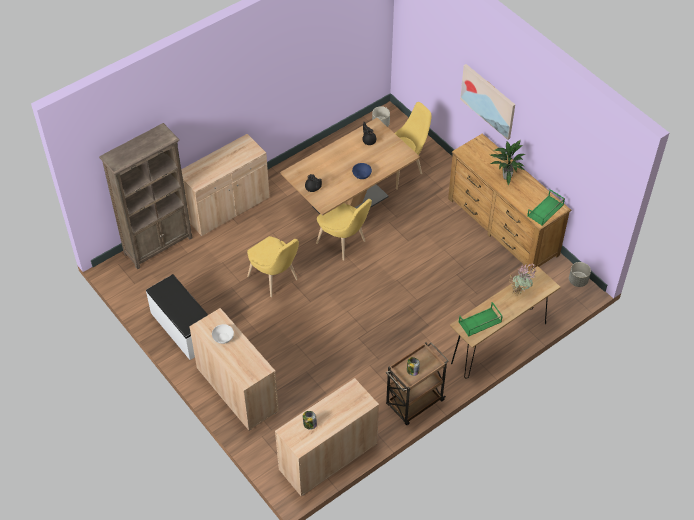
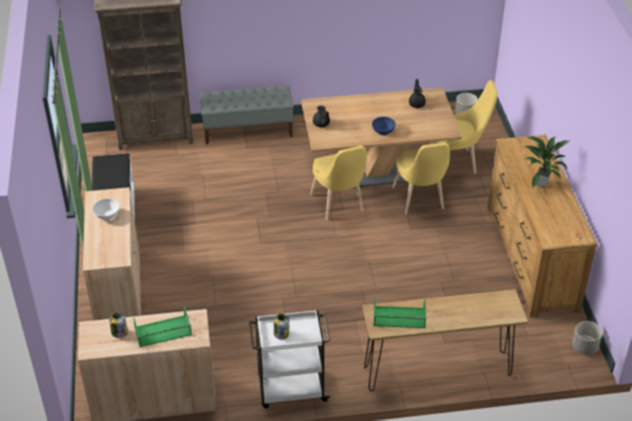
camera: 30 degrees right, 10 degrees down
beige cabinet [181,134,270,236] -> grey bench [200,86,294,144]
yellow chair [247,236,299,297] -> yellow chair moved to [392,143,450,214]
brown cart [386,342,449,425] -> white cart [249,310,330,408]
picture [460,64,515,140] -> none
potted plant [509,263,536,296] -> none
green tray [527,189,565,225] -> green tray moved to [133,306,192,347]

